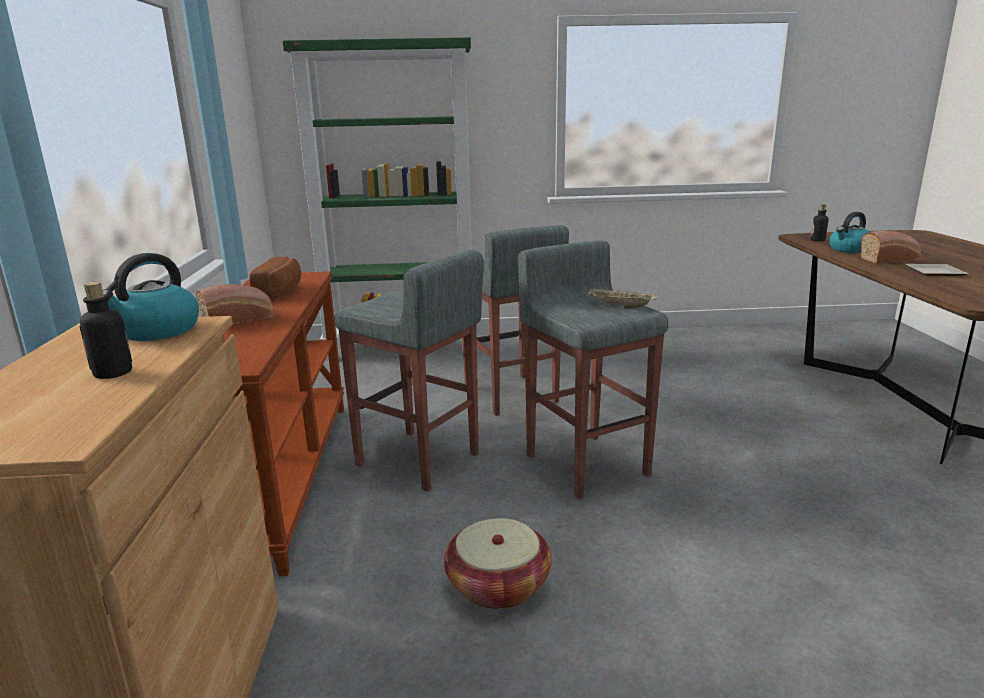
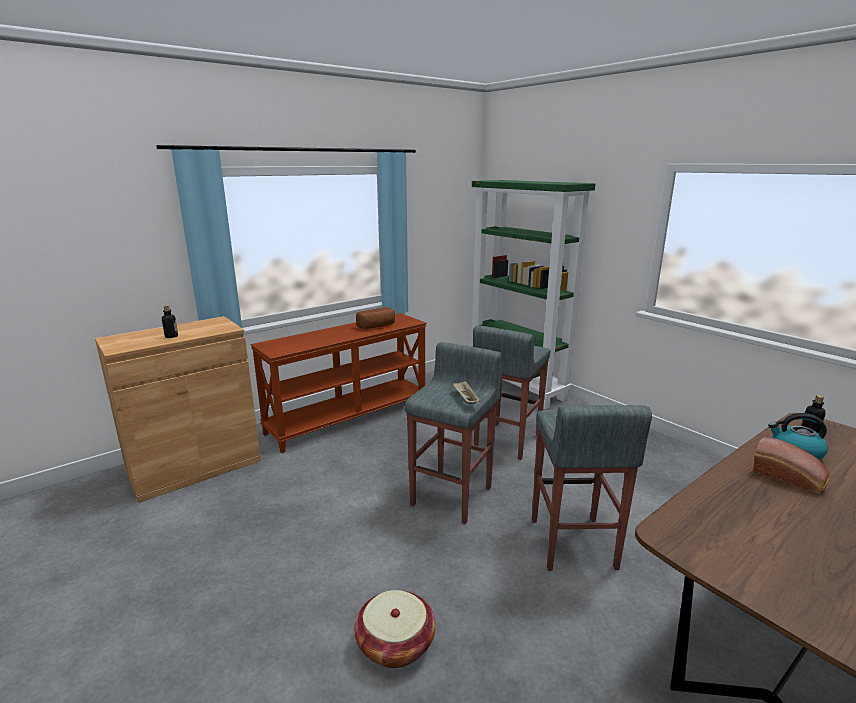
camera: 55 degrees right, 0 degrees up
kettle [103,253,199,341] -> none
bread [196,284,274,325] -> none
grey stool [334,250,484,492] -> grey stool moved to [532,405,652,571]
basket [444,518,552,610] -> basket moved to [354,590,436,668]
plate [905,264,968,276] -> none

